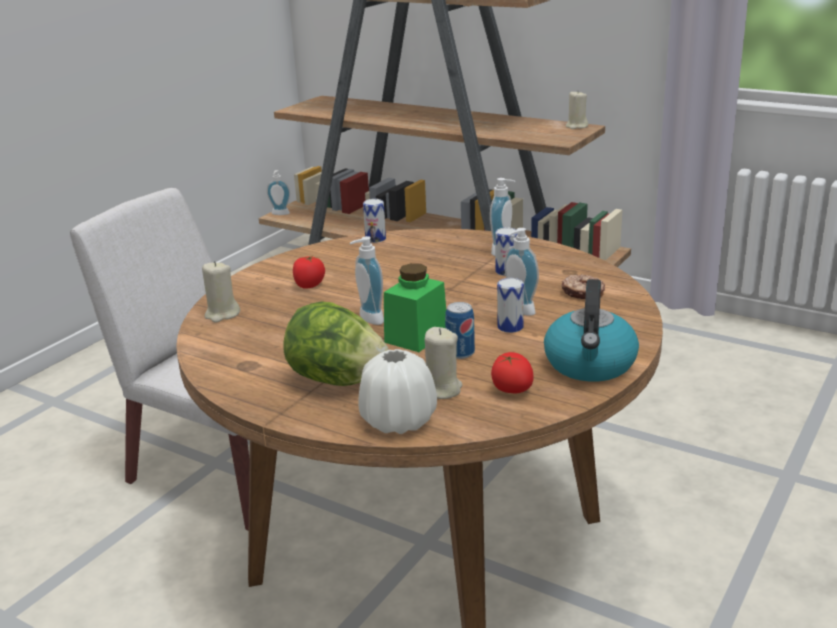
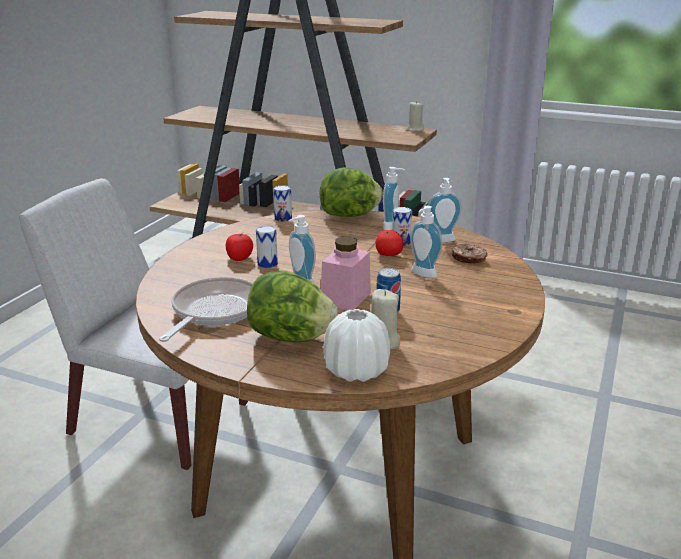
camera: 10 degrees left, 0 degrees up
beige candle [202,261,240,323] -> none
soap dispenser [267,170,290,215] -> soap dispenser moved to [428,178,462,242]
green jar [384,263,446,352] -> pink jar [321,237,371,310]
tomato [491,352,534,393] -> tomato moved to [375,230,403,256]
can [497,278,524,333] -> can moved to [256,226,278,268]
kettle [544,279,639,382] -> none
none -> frying pan [159,277,253,342]
none -> lettuce [320,167,383,217]

